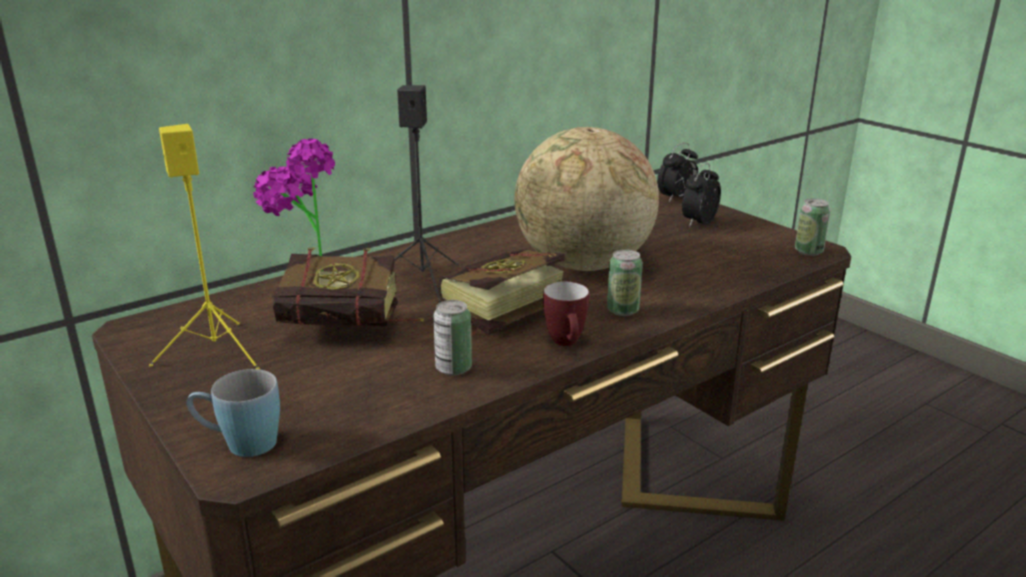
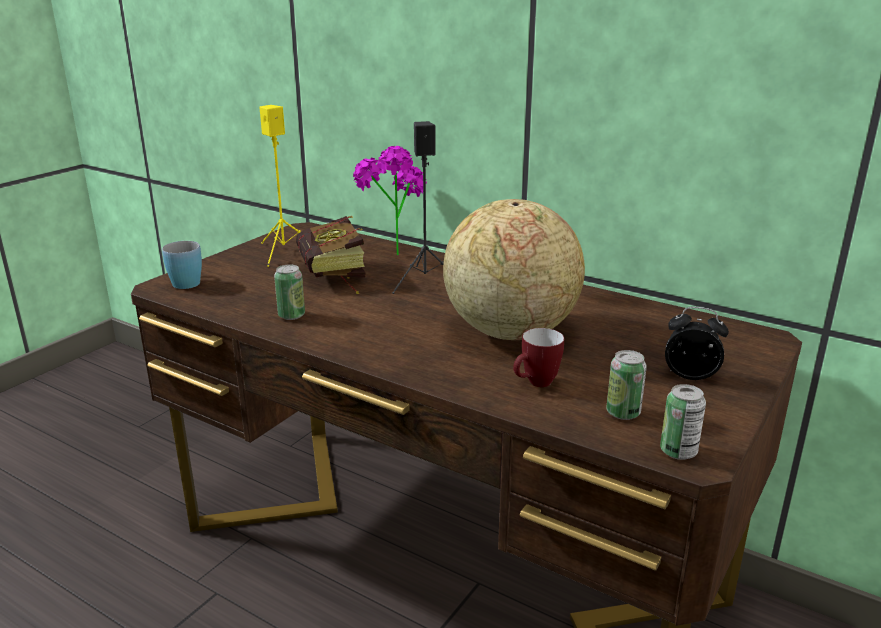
camera: 70 degrees right, 0 degrees up
book [438,249,565,336] -> none
mug [543,282,589,346] -> mug moved to [513,328,564,387]
can [607,249,643,316] -> can moved to [606,350,647,420]
alarm clock [657,143,698,202] -> none

